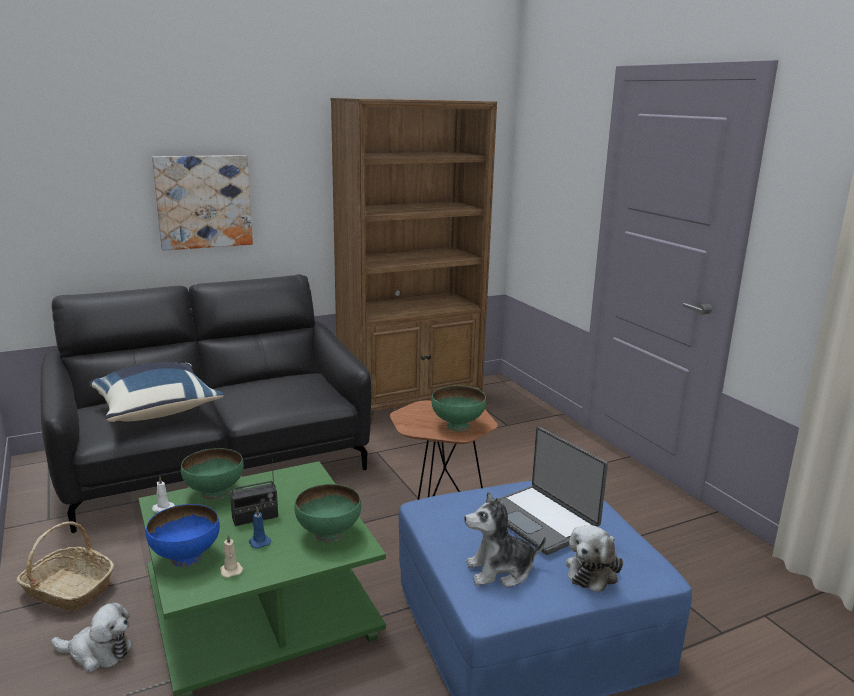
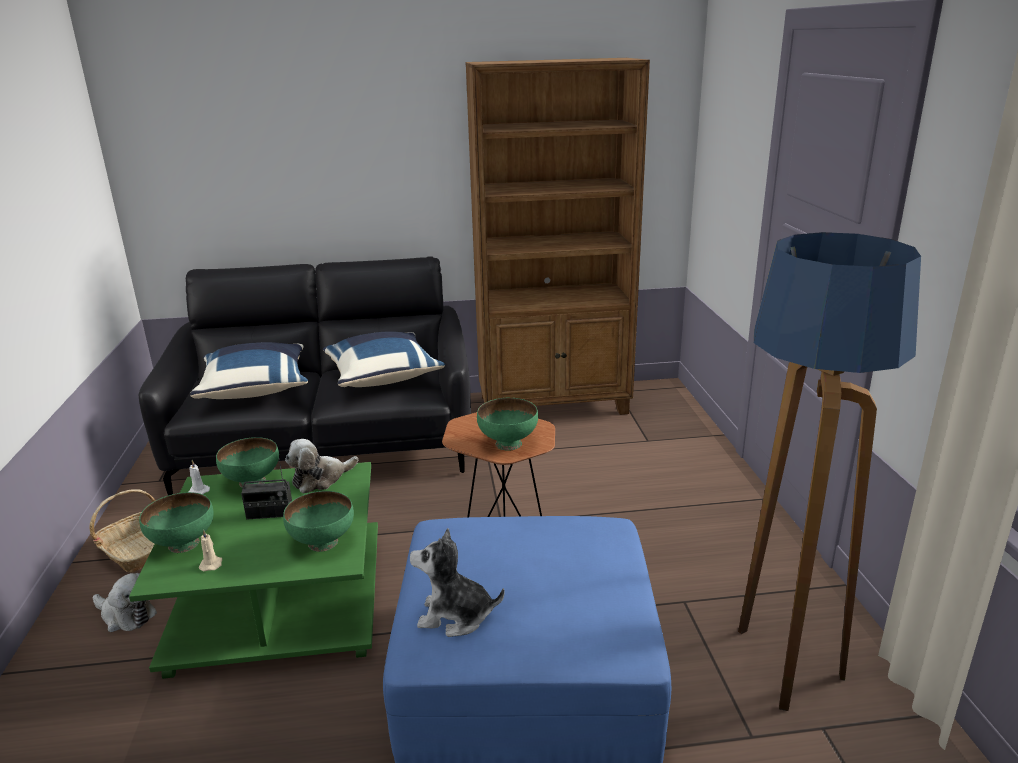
camera: 20 degrees right, 5 degrees up
blue bowl [146,504,220,567] -> green bowl [139,492,214,553]
picture [152,155,253,251] -> none
blue candle [249,507,271,548] -> none
laptop [499,427,608,555] -> none
plush toy [565,525,623,593] -> plush toy moved to [285,439,358,494]
none -> blue pillow [323,331,445,387]
none -> floor lamp [738,232,921,711]

